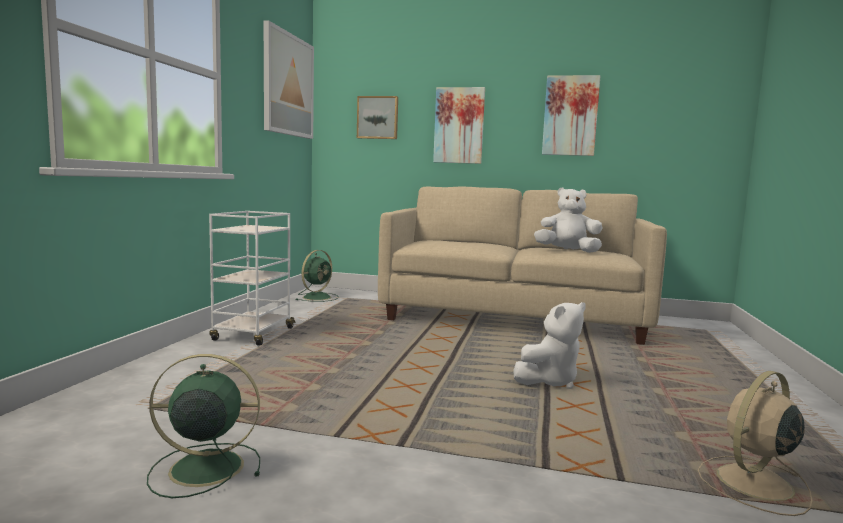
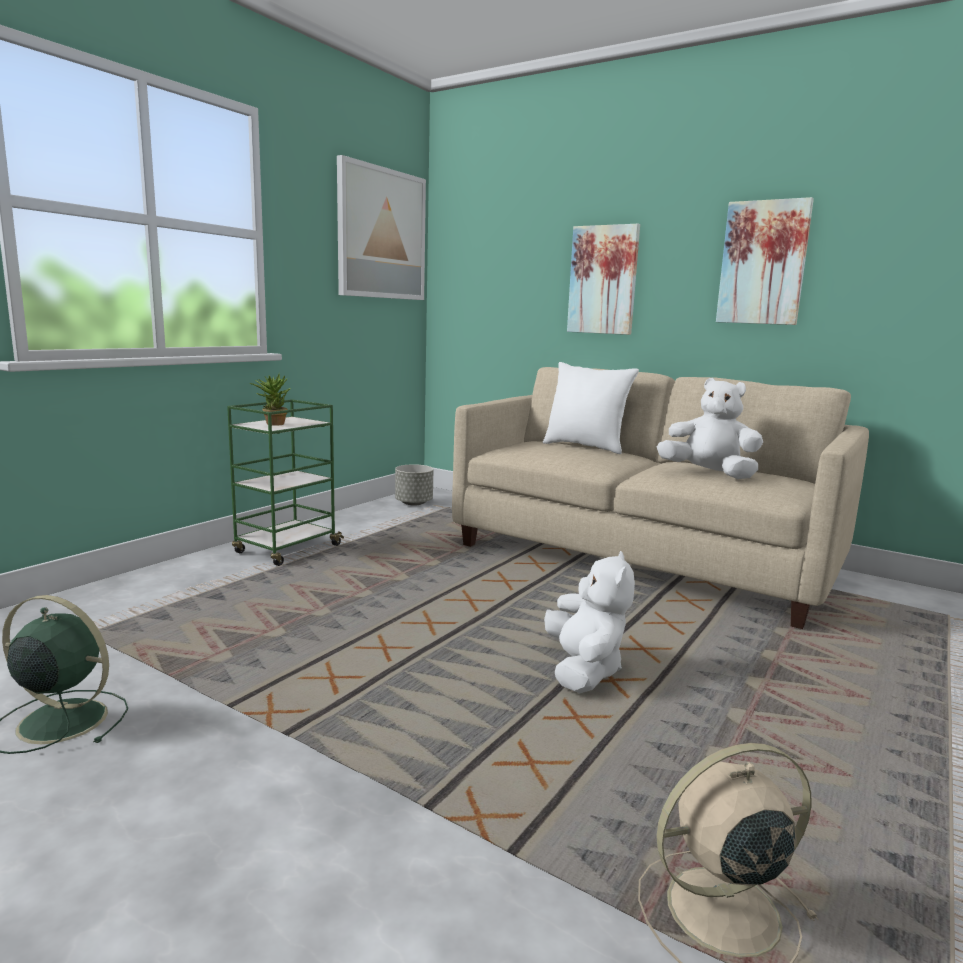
camera: 20 degrees right, 5 degrees up
white cart [209,211,295,346] -> green cart [227,399,344,566]
green fan [296,250,339,302] -> grey planter [395,464,433,506]
picture [357,96,398,139] -> none
white plush toy [513,302,586,389] -> white plush toy turned 75 degrees counterclockwise [544,551,635,693]
none -> potted plant [250,374,291,426]
none -> white pillow [543,362,639,454]

